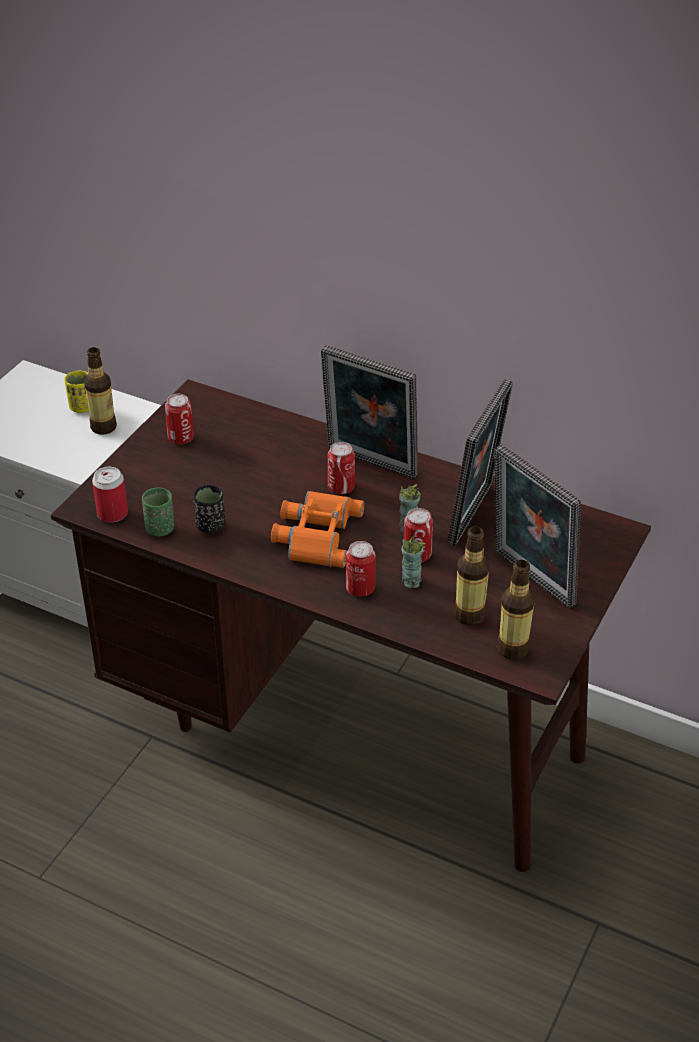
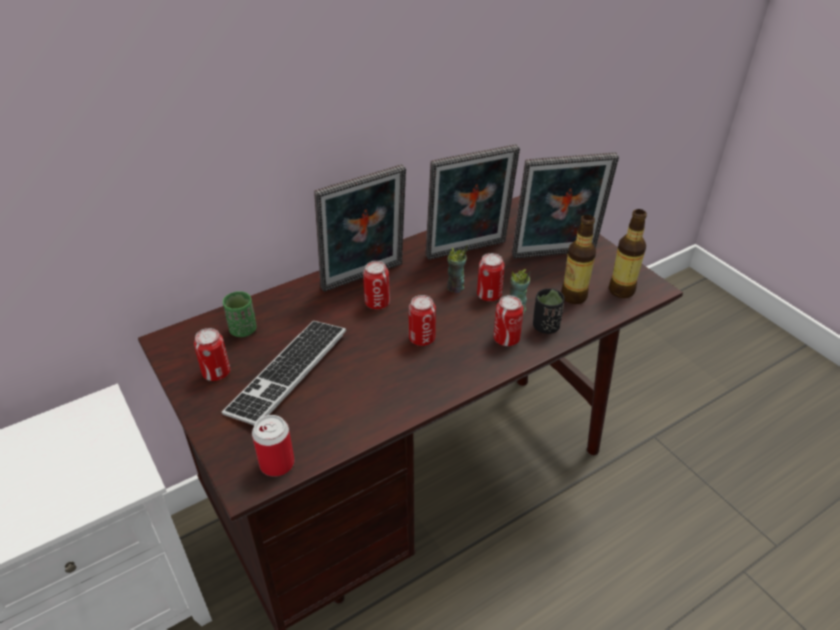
camera: 60 degrees left, 0 degrees up
yellow cup [64,371,89,413] -> none
bottle [84,347,117,435] -> none
green cup [142,487,174,536] -> green cup moved to [223,291,257,337]
black cup [193,485,225,533] -> black cup moved to [533,288,565,334]
orange binoculars [271,491,364,568] -> can [409,295,436,346]
picture frame [447,379,513,546] -> picture frame turned 105 degrees clockwise [426,144,520,260]
none -> keyboard [222,321,346,425]

